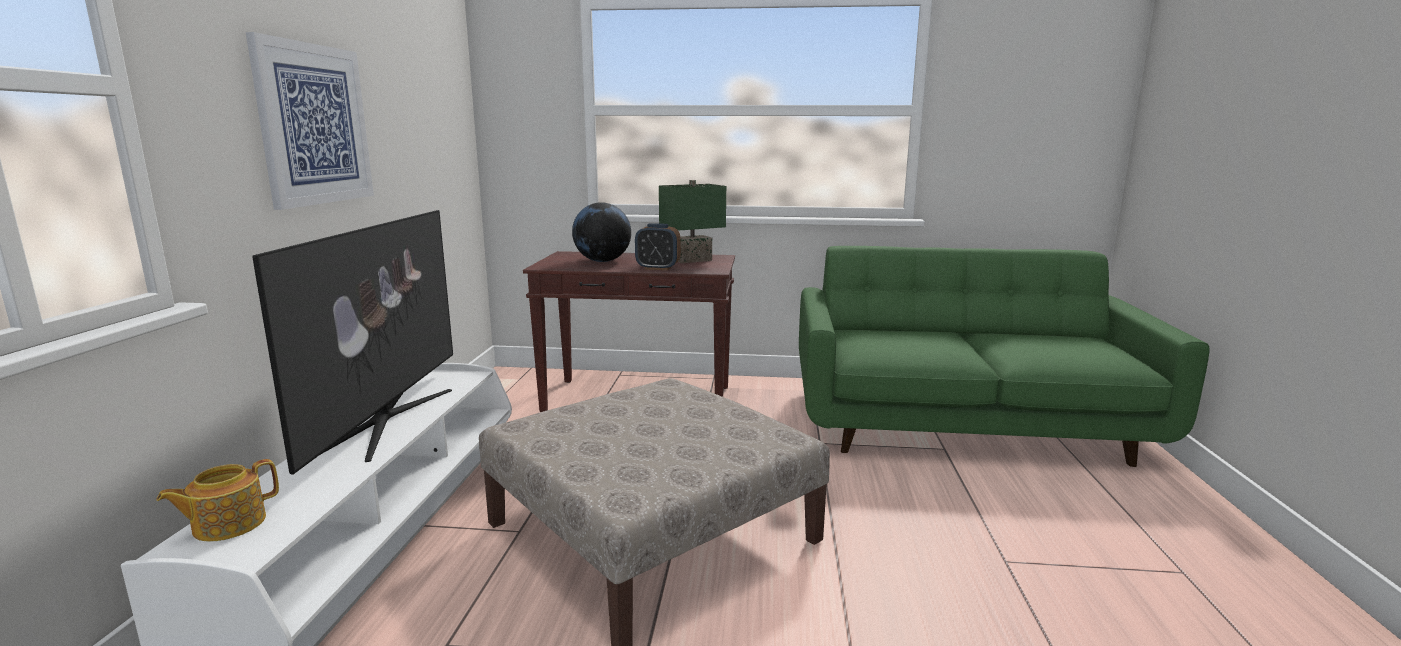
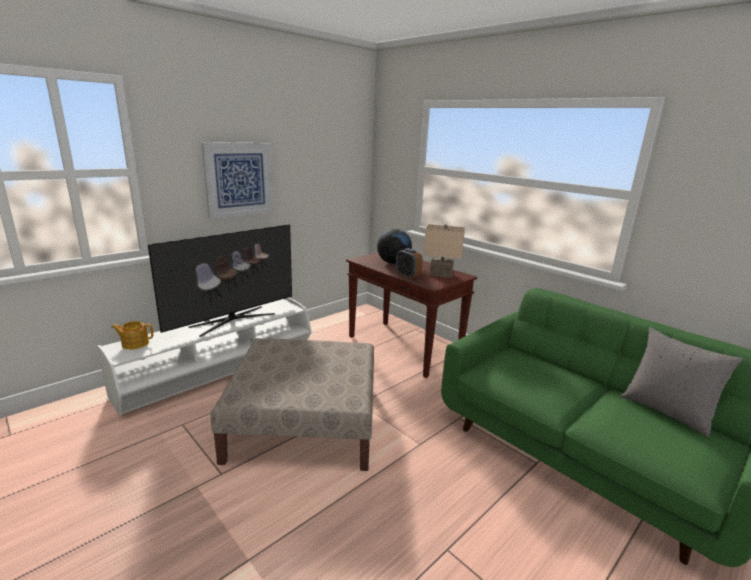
camera: 40 degrees right, 5 degrees up
green table lamp [659,180,726,263] -> beige table lamp [423,224,465,278]
none -> grey pillow [621,327,743,437]

